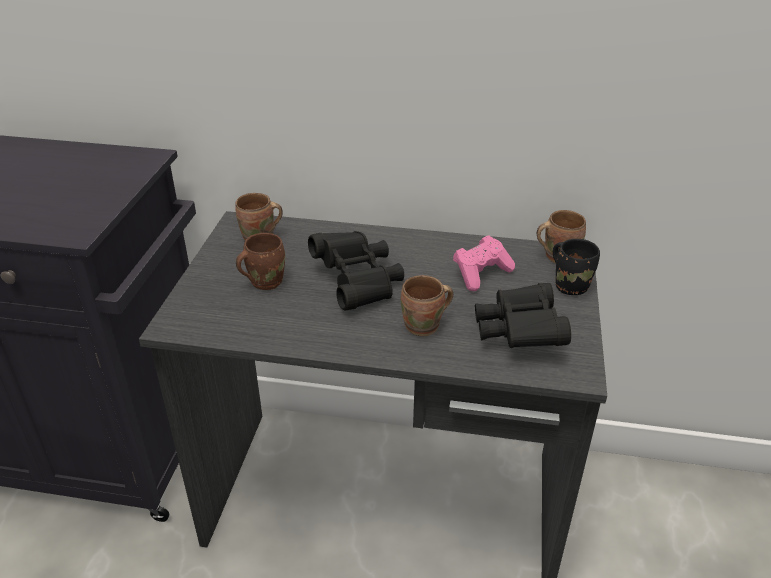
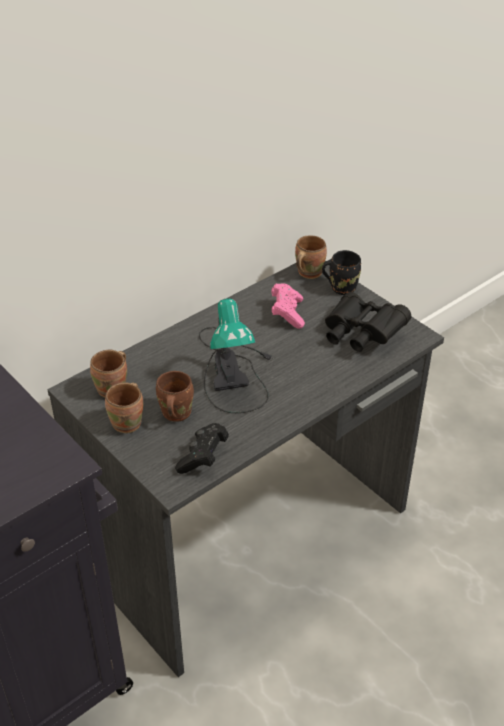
camera: 50 degrees left, 5 degrees up
black binoculars [308,231,404,311] -> table lamp [199,298,274,413]
brown mug [401,275,453,336] -> brown mug moved to [105,382,143,433]
none -> black game controller [175,423,229,474]

